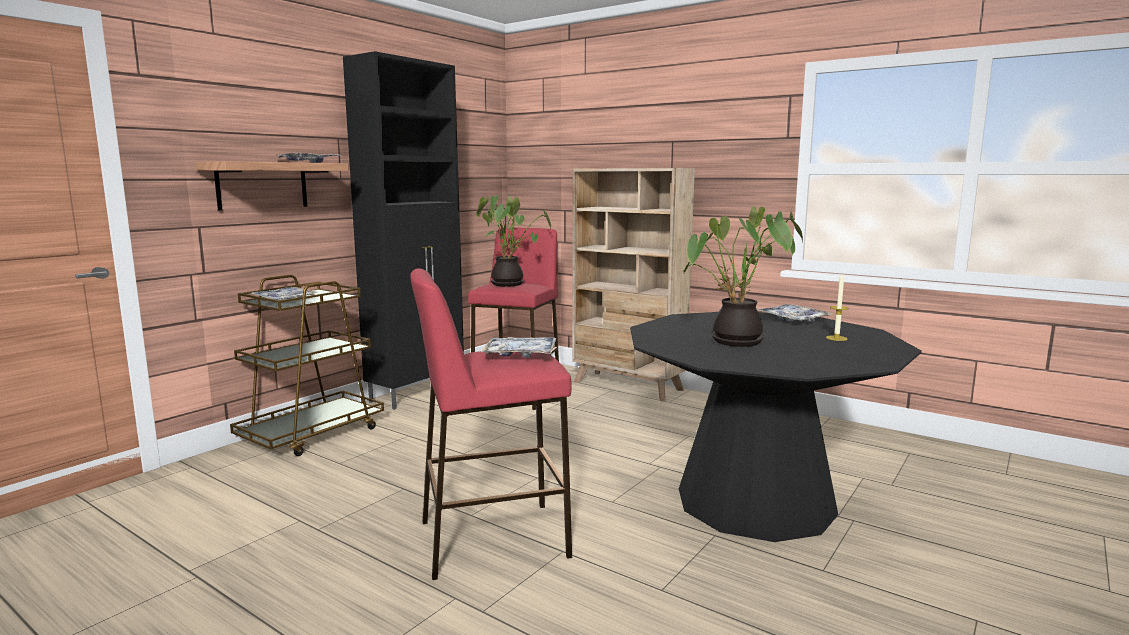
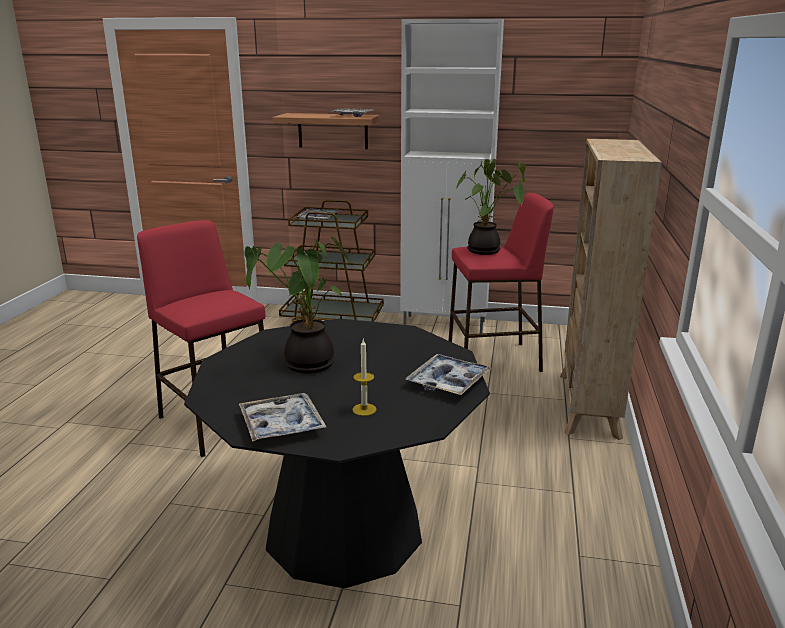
camera: 65 degrees right, 10 degrees up
black cabinet [343,51,464,410] -> white cabinet [400,19,504,333]
tray [481,337,557,358] -> tray moved to [239,393,326,442]

